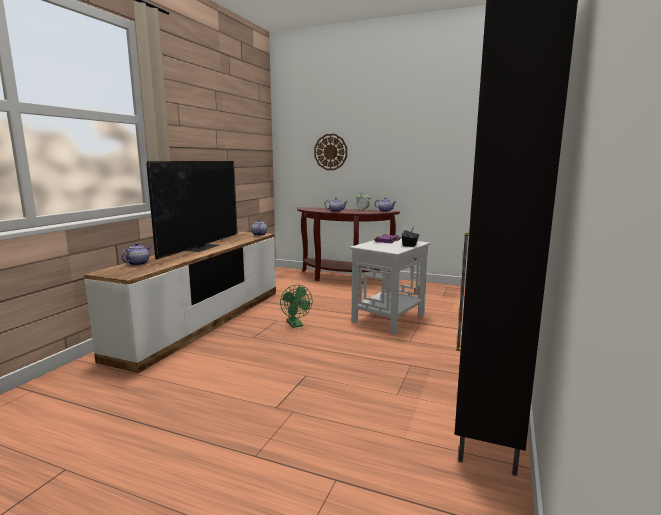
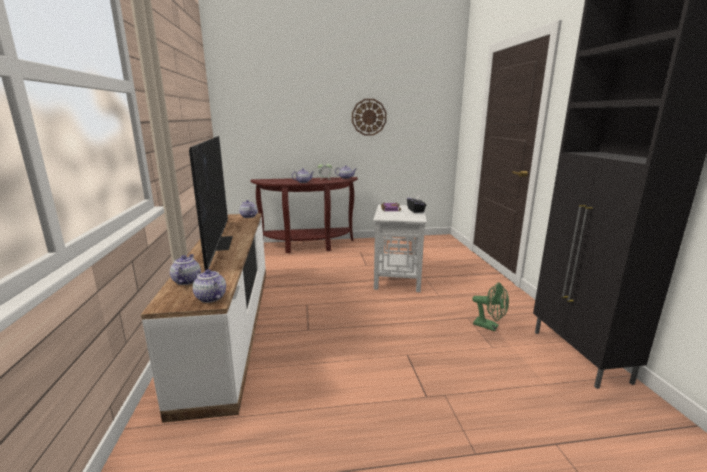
camera: 30 degrees left, 5 degrees up
green fan [280,285,313,328] -> green fan moved to [472,283,509,331]
wall clock [314,134,347,170] -> wall clock moved to [352,99,387,136]
none -> teapot [193,269,226,303]

